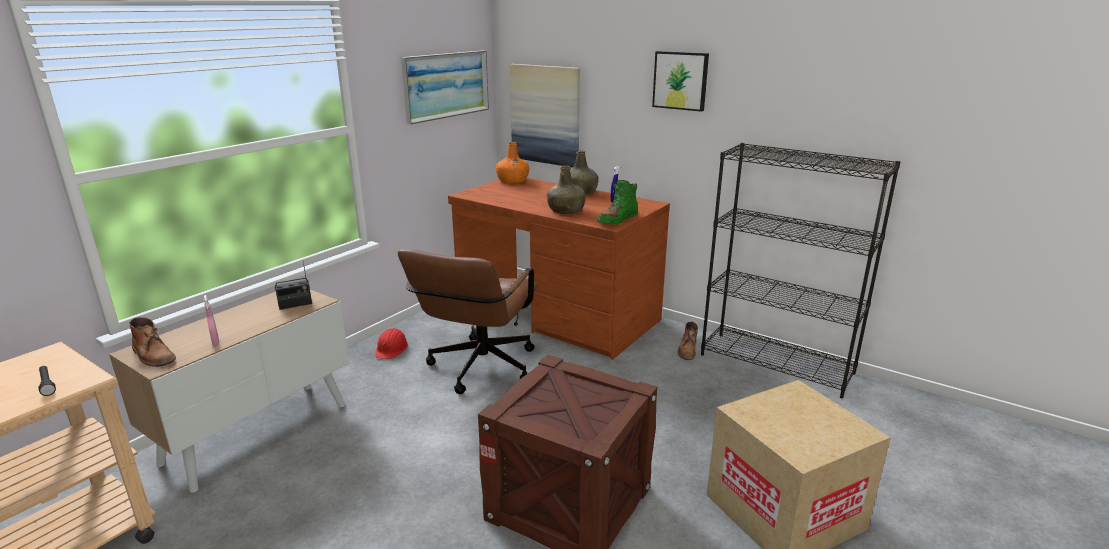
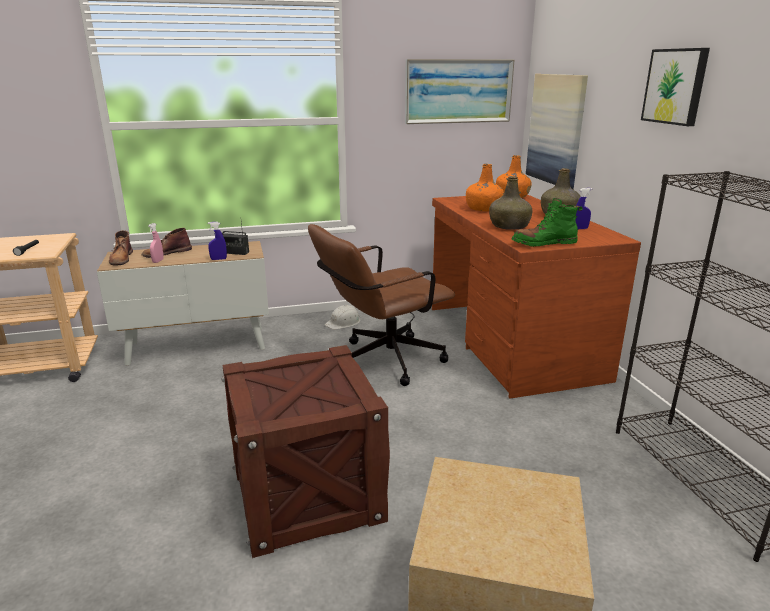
camera: 40 degrees right, 0 degrees up
red hard hat [375,328,408,359] -> white hard hat [325,305,360,329]
brown boot [678,321,698,360] -> brown boot moved to [142,228,192,258]
none -> blue spray bottle [208,222,227,260]
none -> orange bottle [466,164,504,211]

